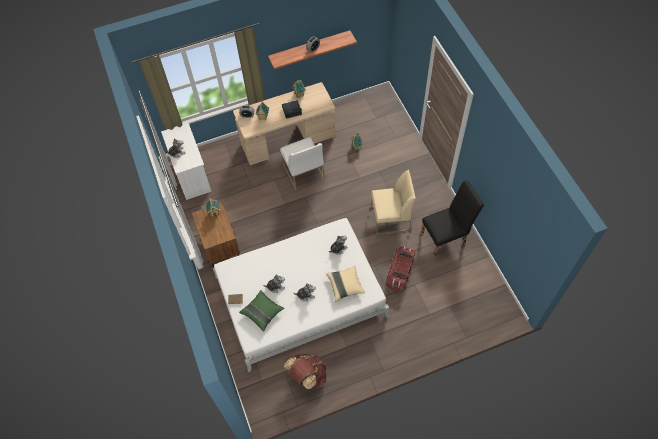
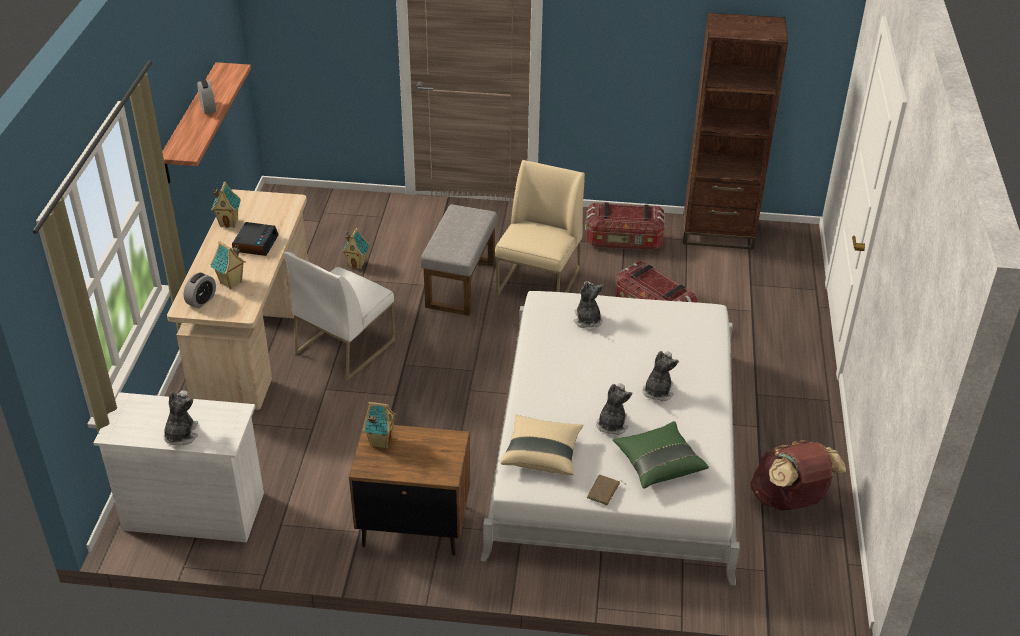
camera: 65 degrees left, 20 degrees down
white chair [280,137,325,190] -> white chair turned 120 degrees clockwise [284,252,395,381]
beige pillow [326,266,365,302] -> beige pillow moved to [500,415,584,475]
black chair [420,180,484,258] -> storage box [585,202,666,250]
none -> grey ottoman [421,204,497,316]
none -> brown bookcase [683,13,788,250]

